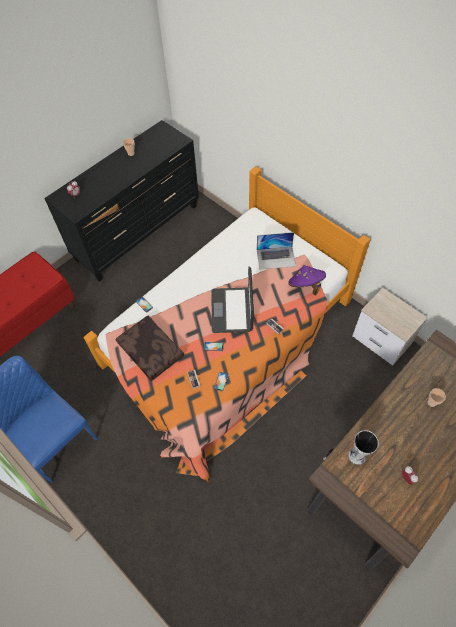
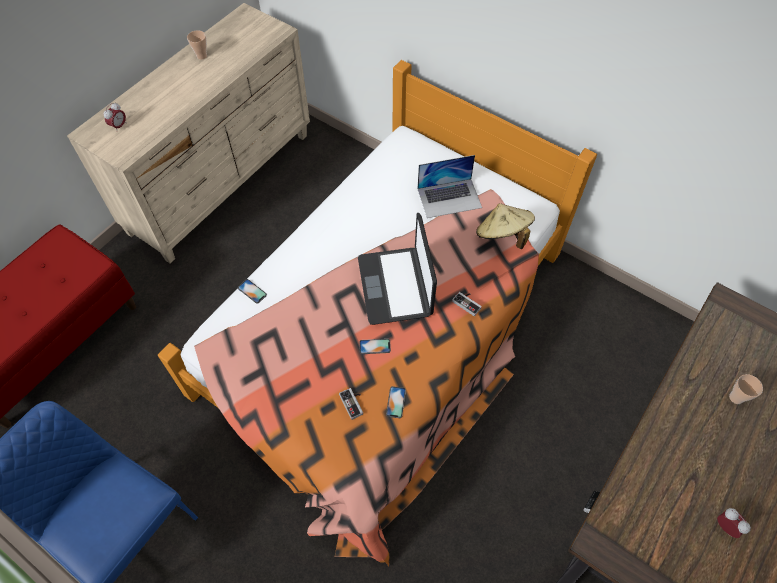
camera: 10 degrees left, 0 degrees up
black dresser [44,120,199,282] -> beige dresser [67,3,310,263]
brown pillow [116,316,184,381] -> none
purple hat [288,265,326,295] -> beige hat [476,203,535,249]
vase [349,430,379,465] -> none
nightstand [352,288,428,366] -> none

